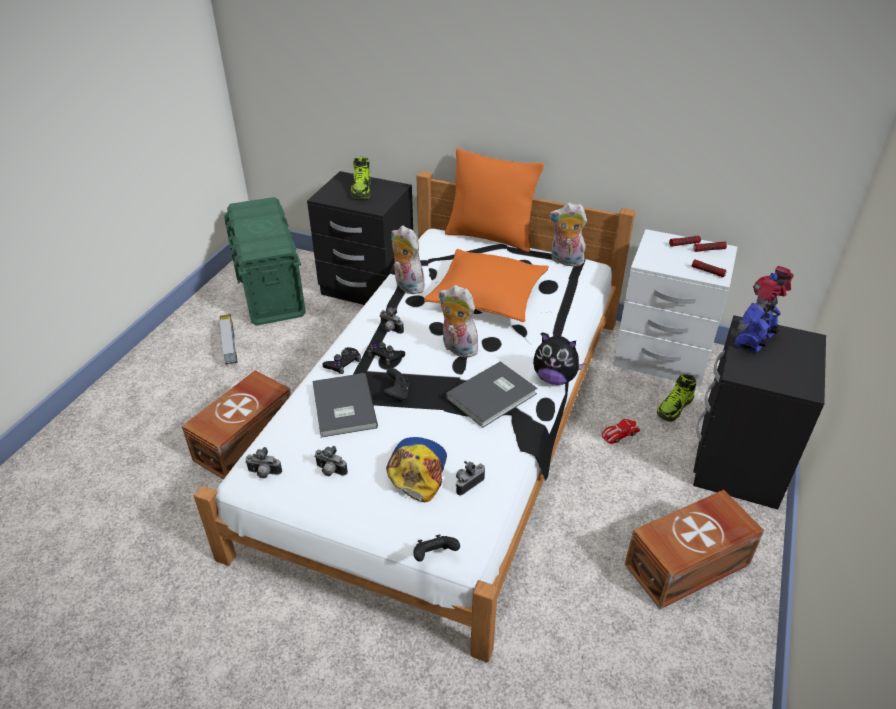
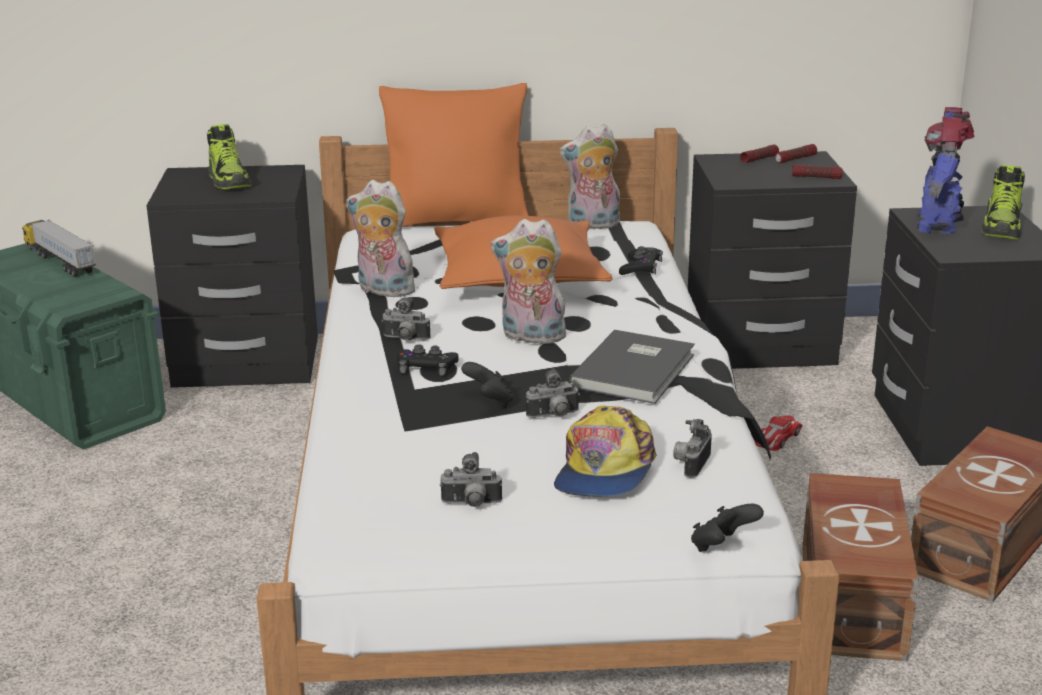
camera: 25 degrees left, 15 degrees down
brown storage box [182,371,291,479] -> brown storage box moved to [802,473,919,661]
toy truck [219,314,237,365] -> toy truck moved to [22,220,96,277]
camera [245,447,282,479] -> camera moved to [526,368,580,418]
grey book [312,373,378,438] -> none
black game controller [322,347,361,374] -> black game controller moved to [619,246,663,275]
cap [386,437,447,502] -> cap turned 150 degrees counterclockwise [554,406,657,497]
plush toy [533,332,586,385] -> none
white nightstand [613,229,737,387] -> black nightstand [688,151,857,369]
shoe [657,374,696,422] -> shoe moved to [982,165,1025,240]

